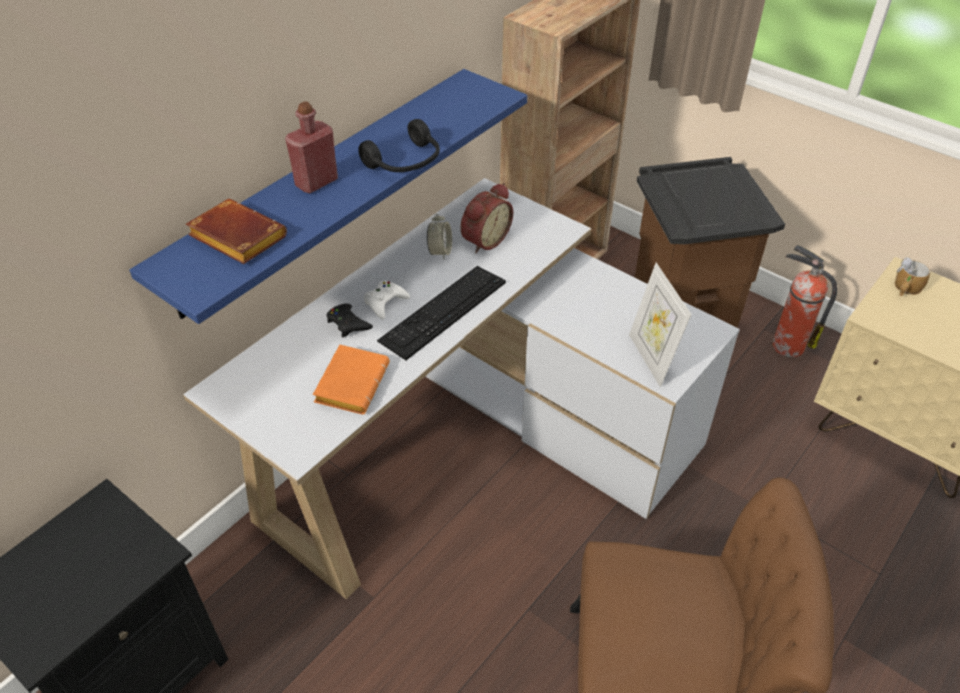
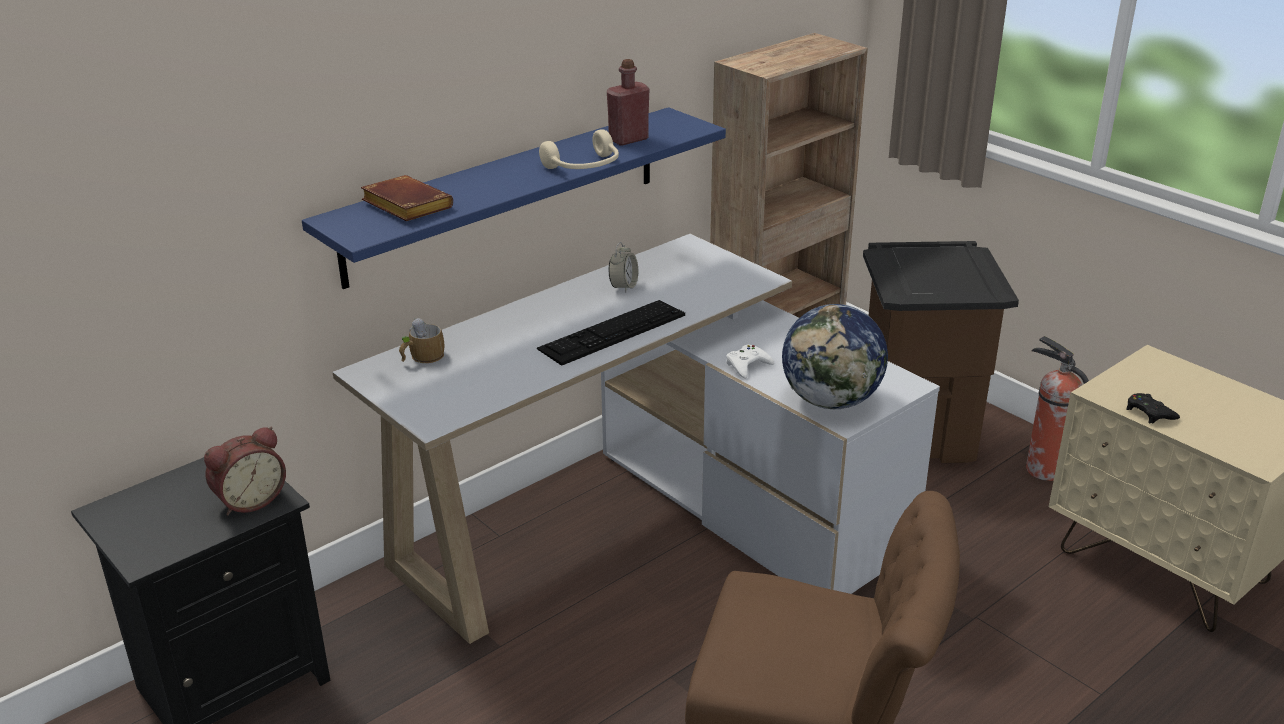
camera: 10 degrees right, 15 degrees down
red bottle [285,101,338,193] -> red bottle moved to [607,59,650,146]
orange book [313,345,390,414] -> none
black game controller [327,303,373,337] -> black game controller moved to [1126,393,1180,423]
black headphones [358,119,440,172] -> beige headphones [539,129,619,169]
white game controller [364,281,410,319] -> white game controller moved to [726,344,774,379]
alarm clock [460,183,513,253] -> alarm clock moved to [204,427,286,516]
picture frame [629,263,692,387] -> globe [782,304,888,409]
mug [895,258,930,296] -> mug moved to [399,318,444,363]

